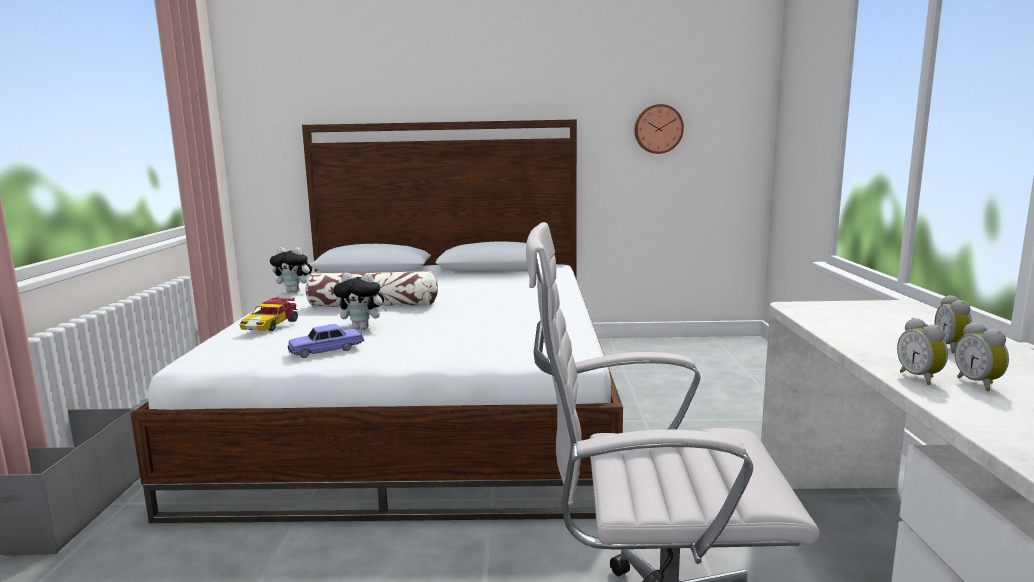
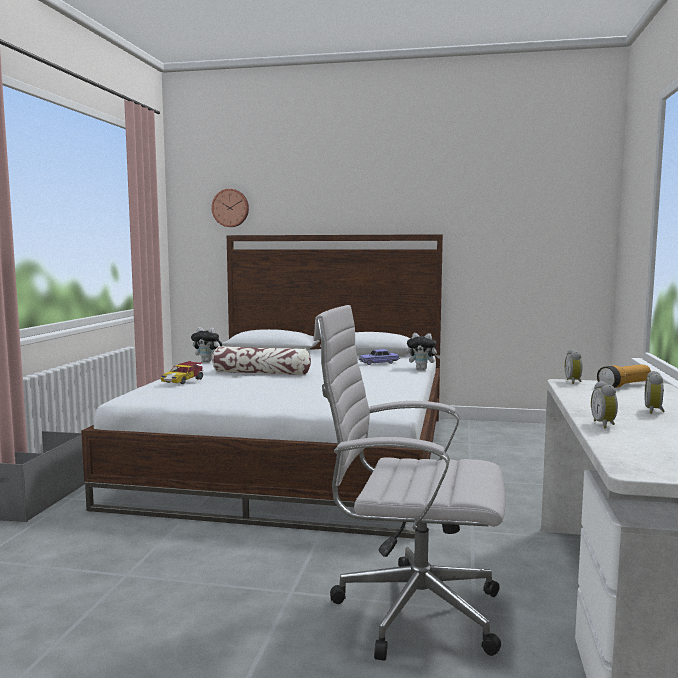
camera: 10 degrees right, 5 degrees down
toy car [288,324,364,358] -> toy car moved to [359,349,400,365]
plush toy [333,273,388,330] -> plush toy moved to [407,333,441,370]
wall clock [634,104,684,154] -> wall clock moved to [211,189,249,227]
alarm clock [955,322,1009,391] -> alarm clock moved to [565,349,582,384]
none -> flashlight [597,364,651,388]

